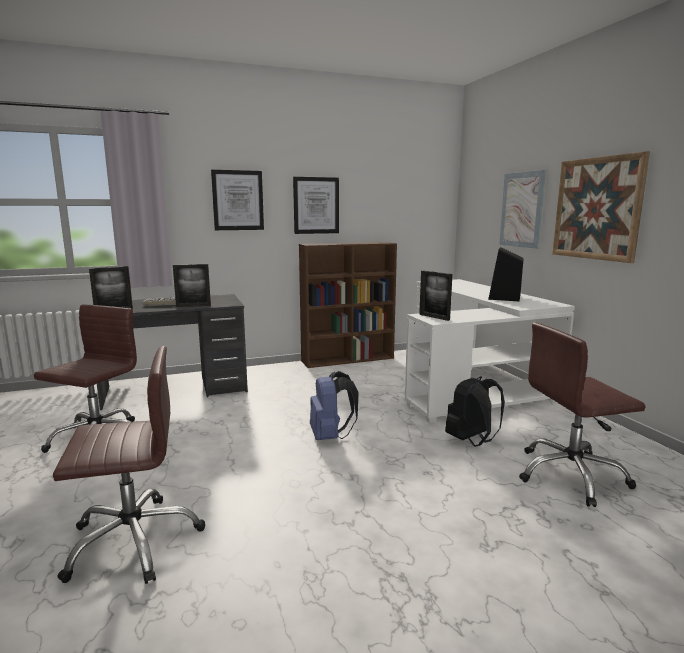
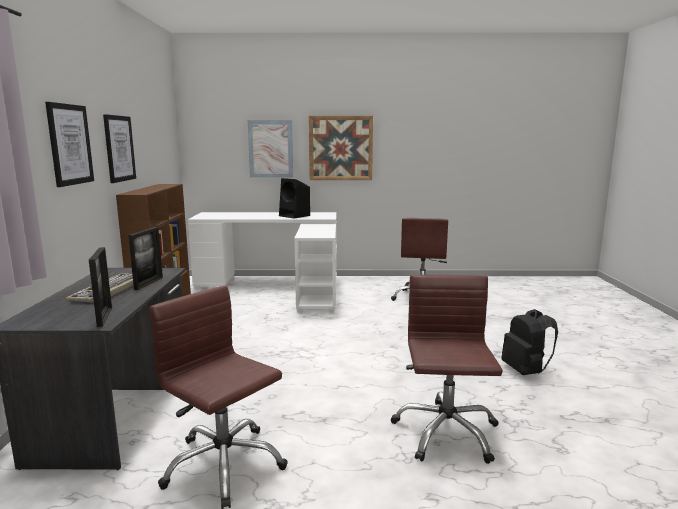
camera: 70 degrees left, 0 degrees up
blue backpack [310,371,358,440] -> none
picture frame [419,271,452,321] -> none
black backpack [445,376,505,447] -> black backpack moved to [501,309,558,375]

